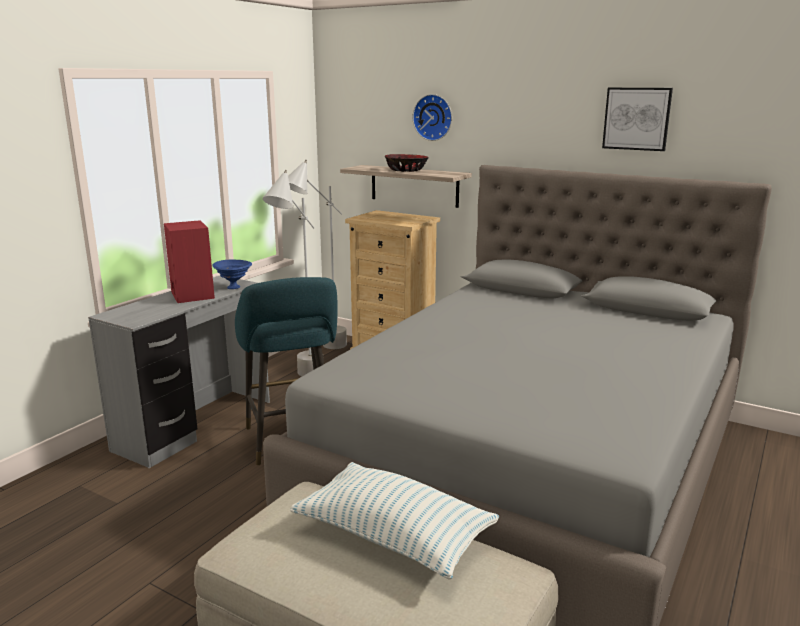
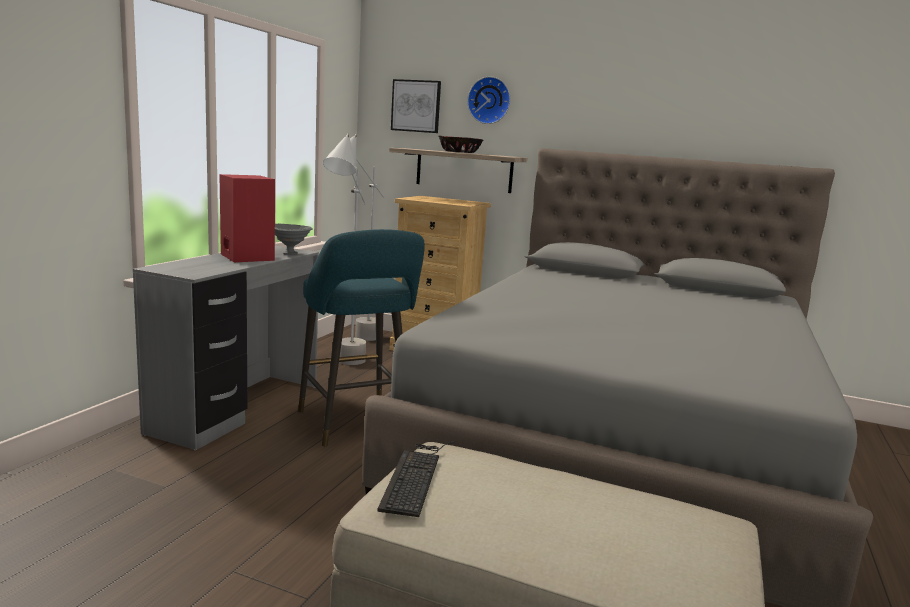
camera: 10 degrees left, 5 degrees down
blue bowl [212,260,252,289] -> grey bowl [275,224,313,255]
pillow [290,462,499,580] -> none
picture [602,87,673,151] -> picture moved to [391,79,441,133]
none -> keyboard [377,441,455,517]

